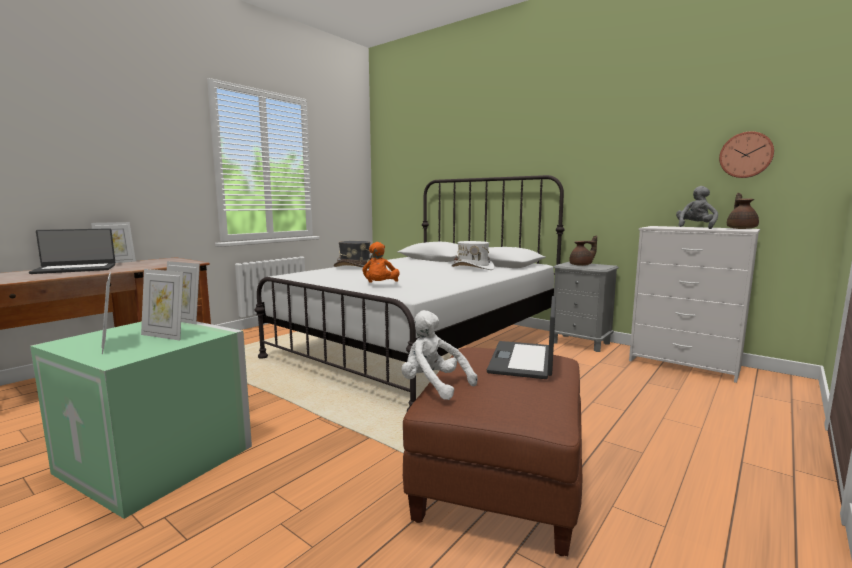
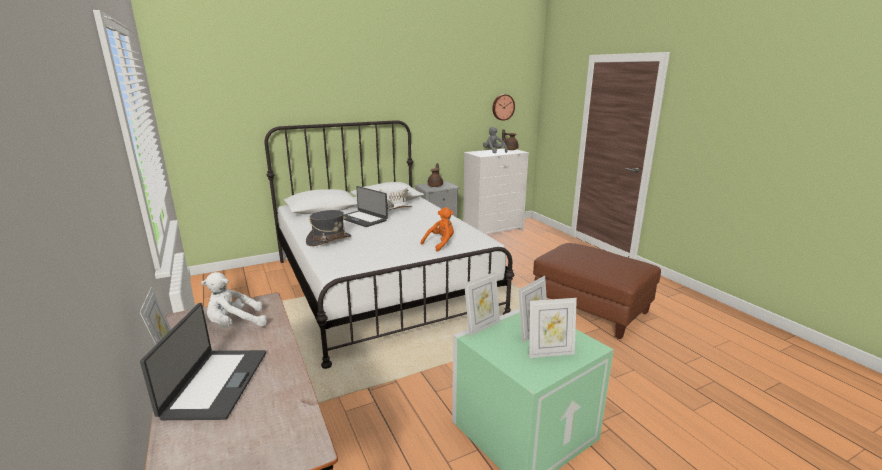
camera: 65 degrees left, 10 degrees up
orange plush toy [362,242,400,283] -> orange plush toy turned 75 degrees counterclockwise [420,207,454,252]
white plush toy [401,310,478,400] -> white plush toy moved to [201,272,267,328]
laptop [487,296,556,379] -> laptop moved to [343,186,388,227]

